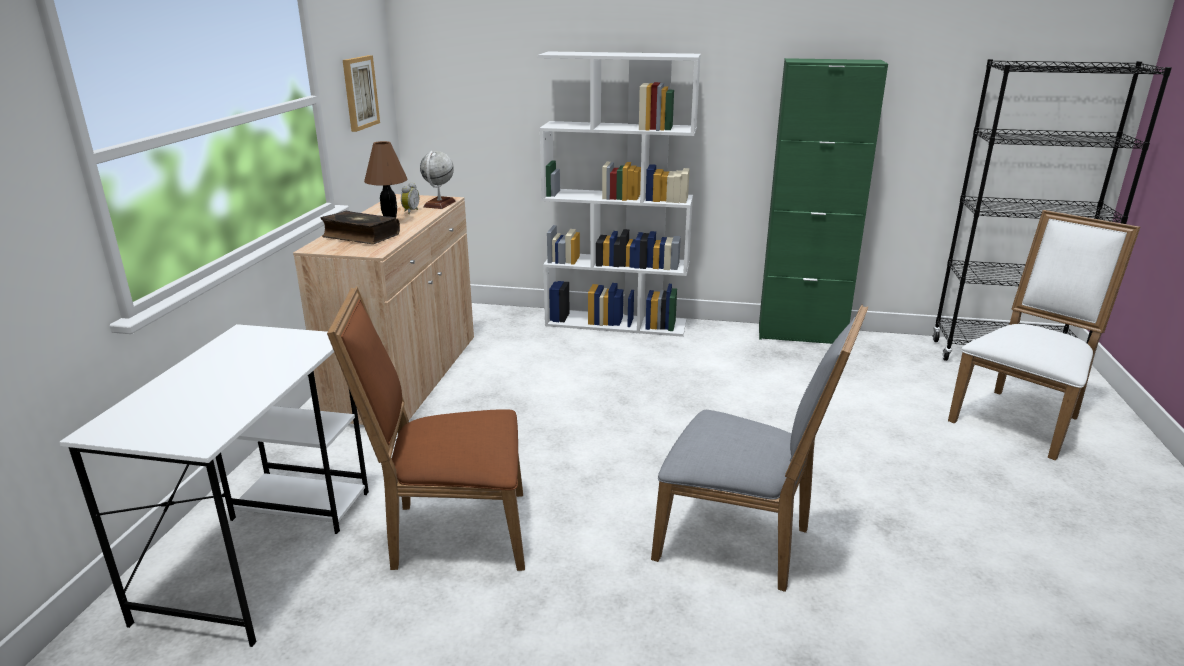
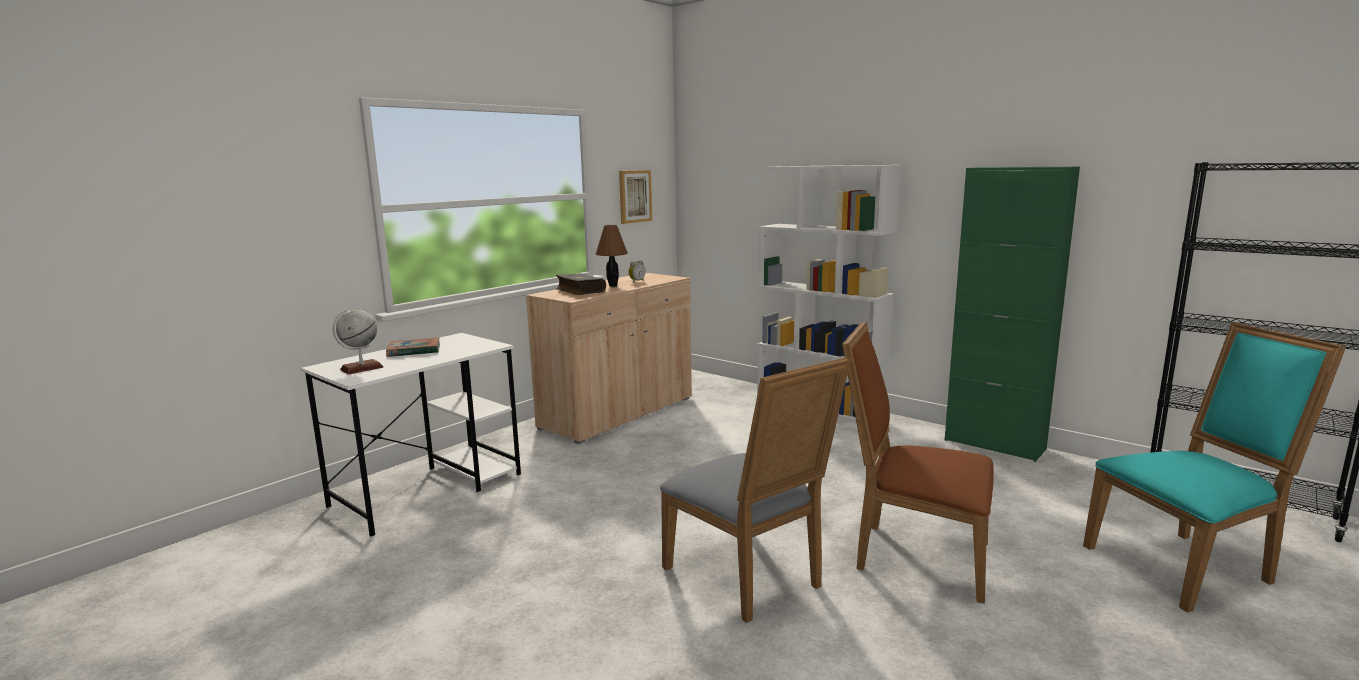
camera: 30 degrees right, 10 degrees down
brown chair [327,286,525,571] -> brown chair moved to [842,321,994,604]
globe [420,151,456,209] -> globe moved to [333,309,384,375]
white chair [948,210,1140,461] -> turquoise chair [1083,322,1346,612]
none -> book [386,337,440,357]

